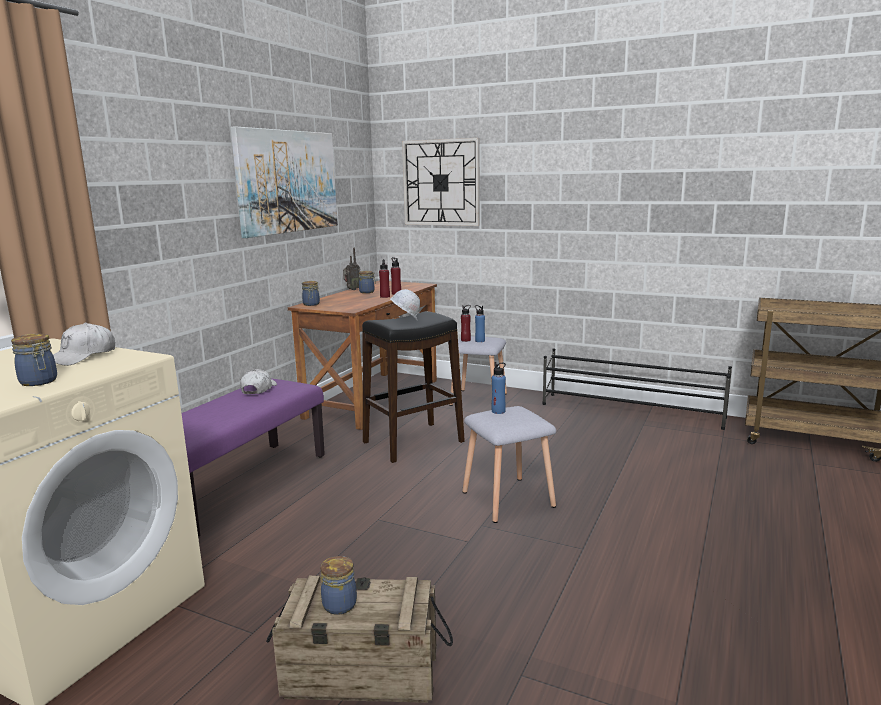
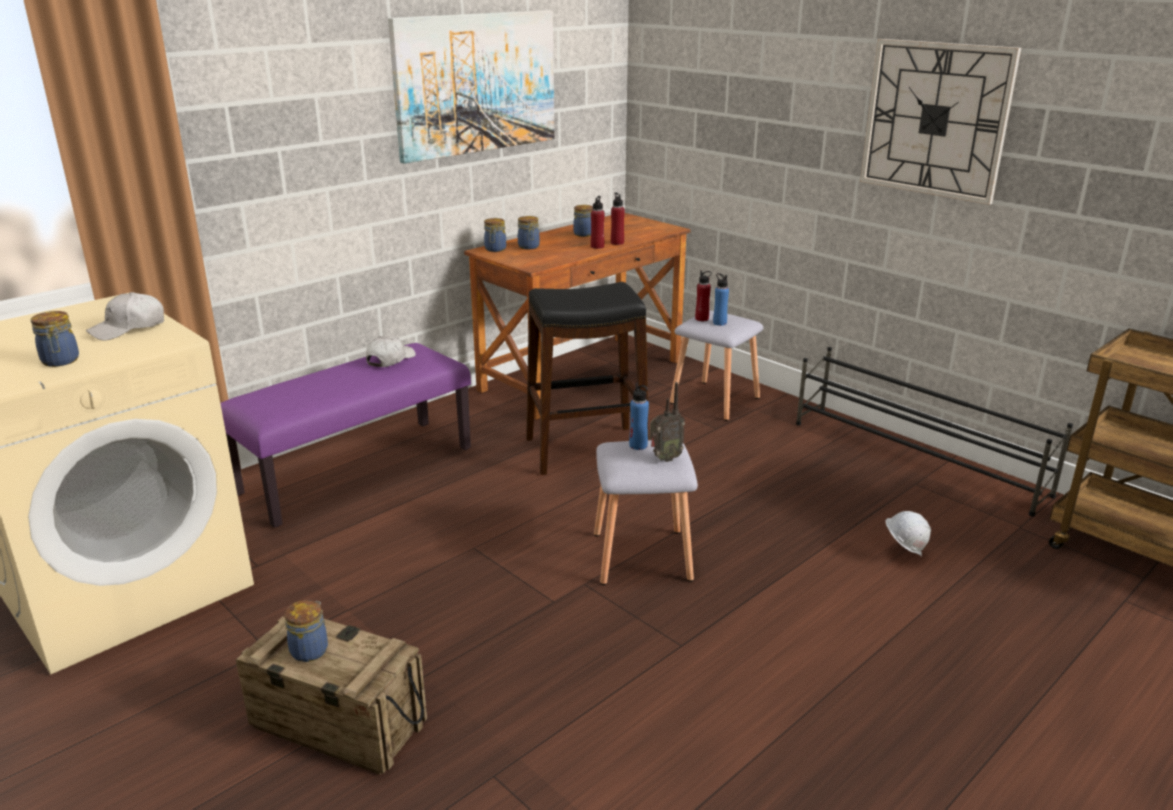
camera: 20 degrees right, 10 degrees up
radio [343,248,360,290] -> radio moved to [650,382,685,462]
white hard hat [390,289,420,322] -> white hard hat moved to [886,511,931,557]
wall clock [402,138,480,226] -> wall clock moved to [860,39,1021,205]
none -> jar [518,216,540,249]

